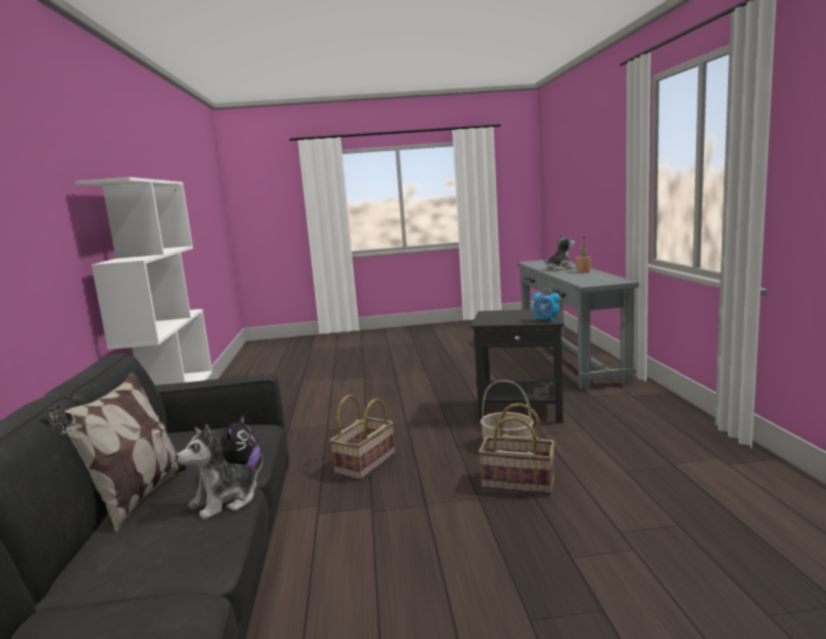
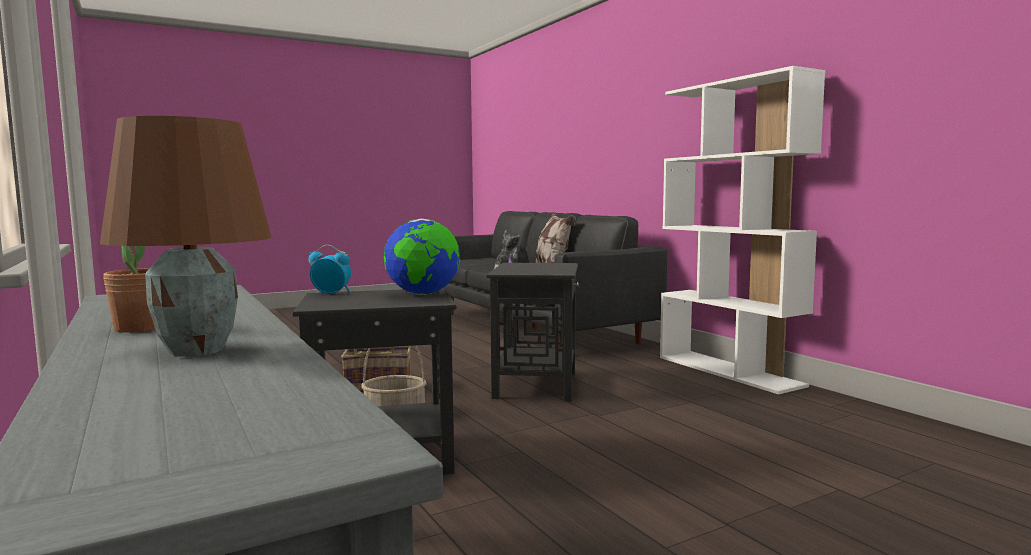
camera: 155 degrees right, 5 degrees down
basket [330,395,395,480] -> black side table [486,263,579,401]
plush toy [543,233,575,270] -> brown table lamp [100,116,271,357]
none -> globe [384,219,460,295]

